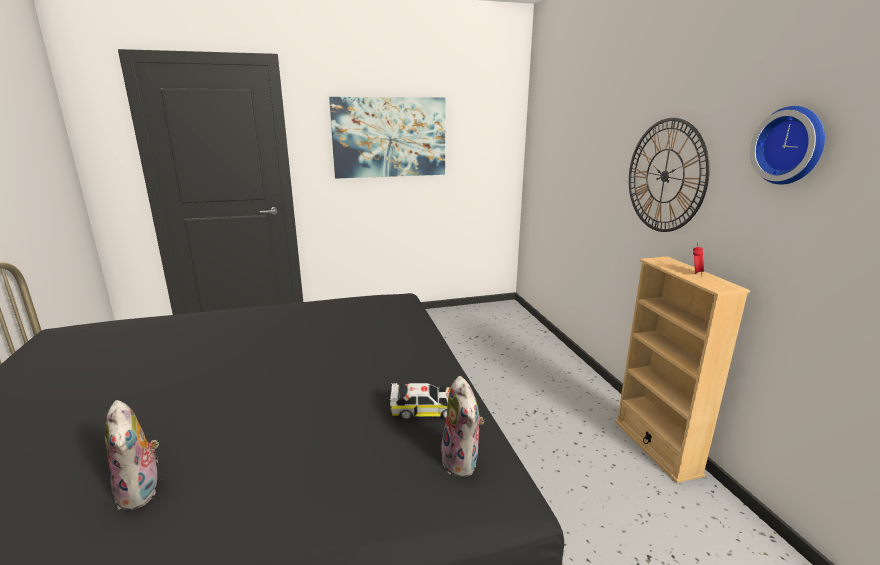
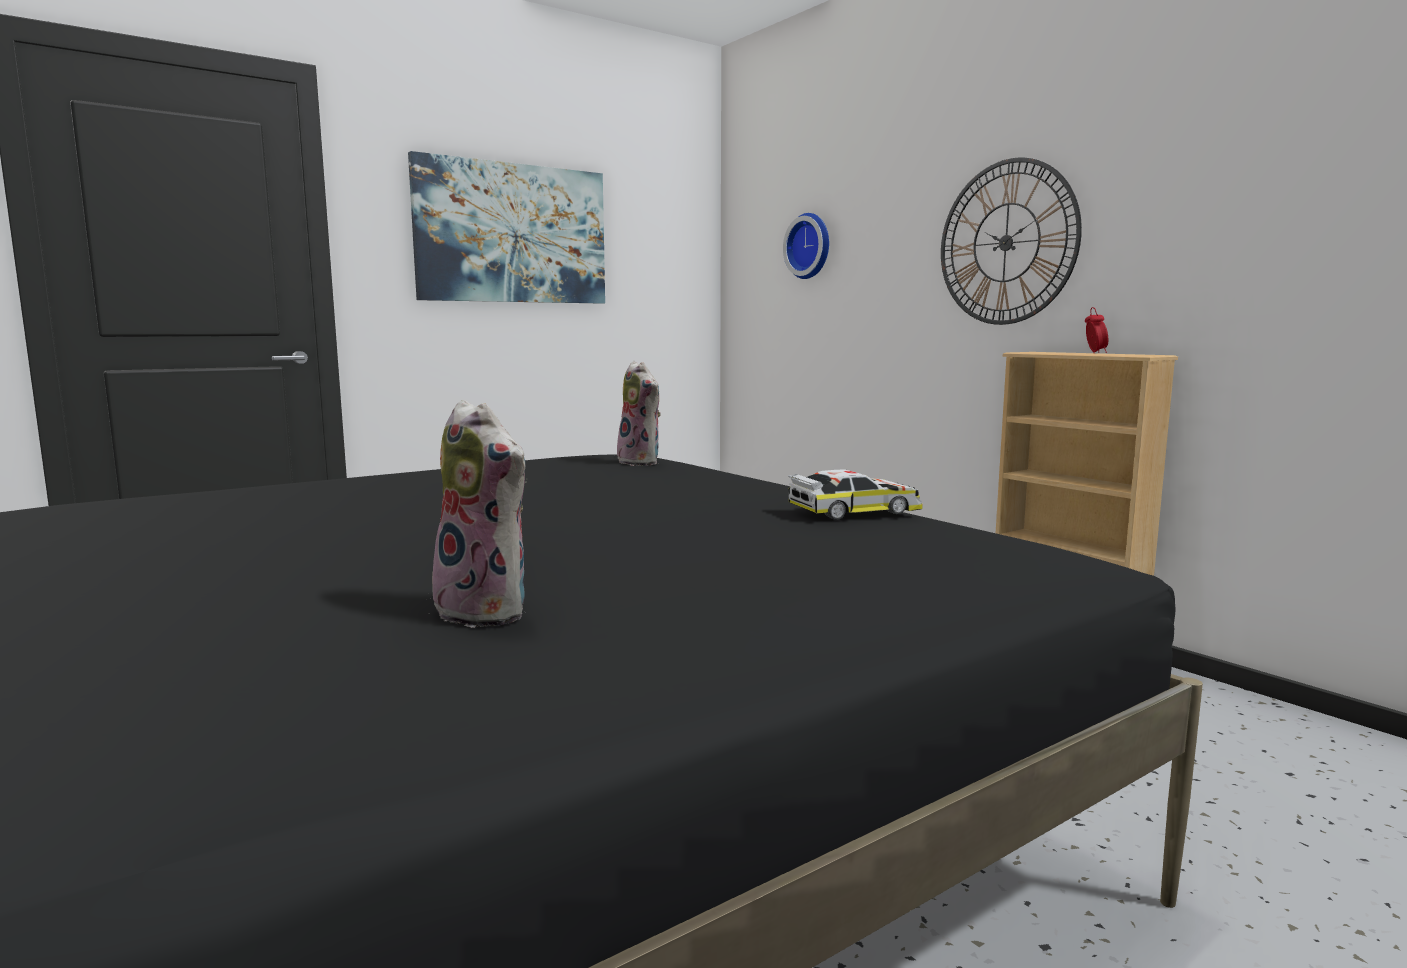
camera: 20 degrees left, 10 degrees down
plush toy [441,376,484,477] -> plush toy moved to [617,361,661,466]
wall clock [750,106,825,185] -> wall clock moved to [783,213,829,279]

